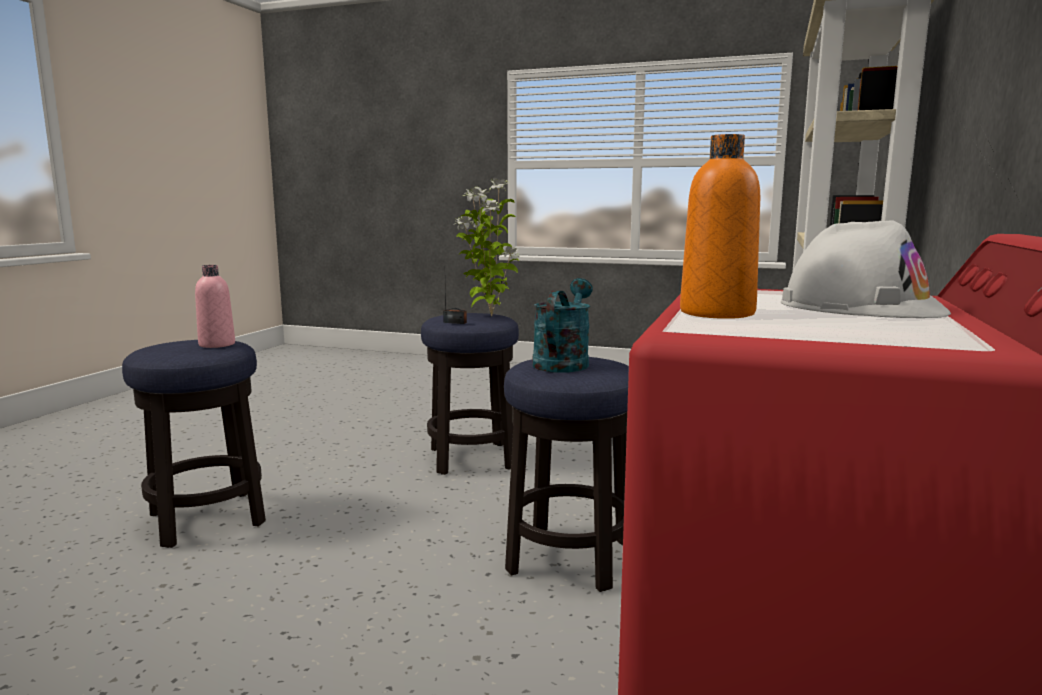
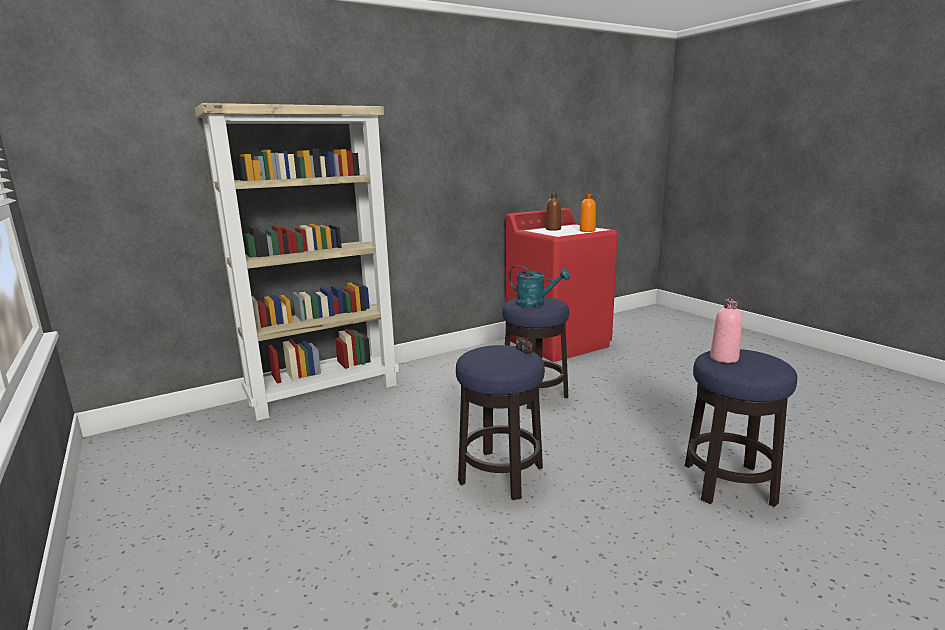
camera: 140 degrees left, 5 degrees up
potted plant [453,178,520,316] -> none
turquoise watering can [532,278,593,373] -> turquoise watering can turned 120 degrees counterclockwise [509,265,570,307]
white hard hat [781,220,951,318] -> brown bottle [546,193,561,231]

